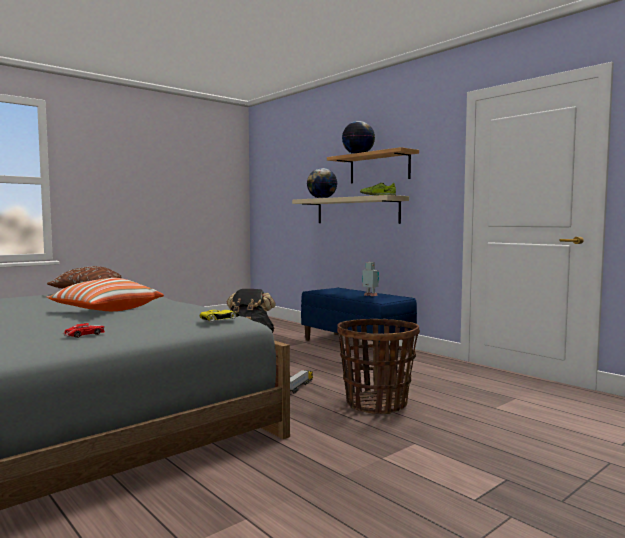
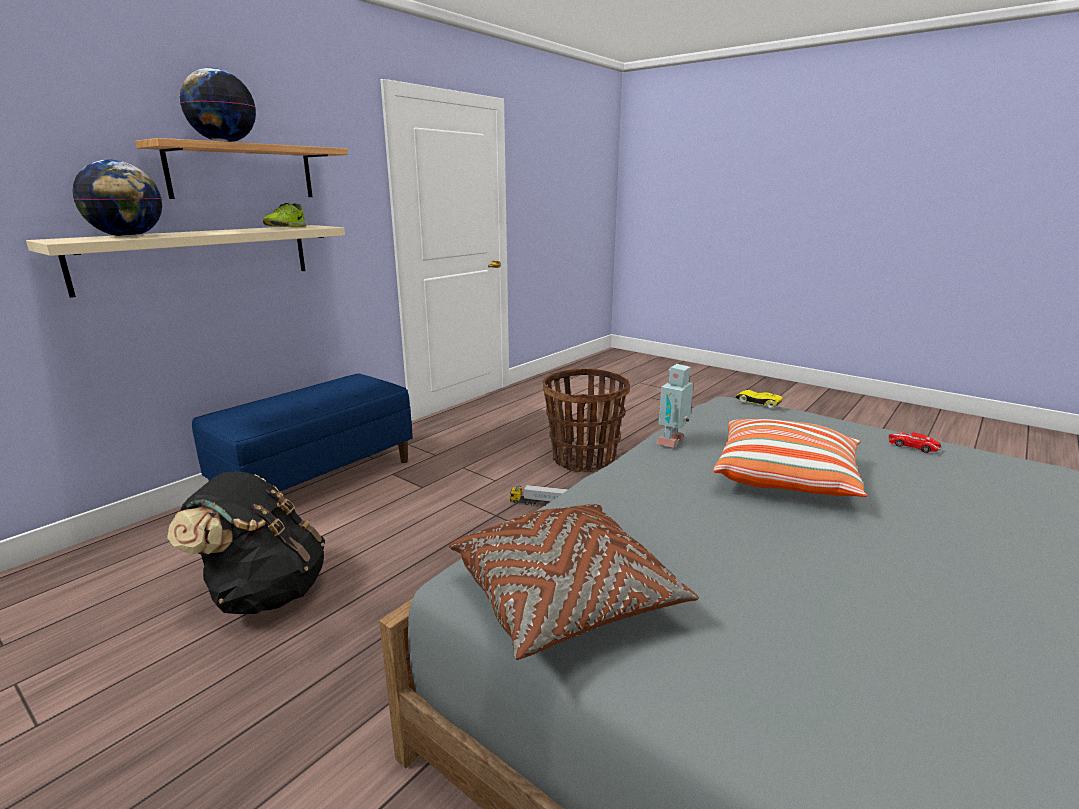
camera: 100 degrees left, 15 degrees up
toy robot [362,262,379,296] -> toy robot moved to [657,364,693,448]

